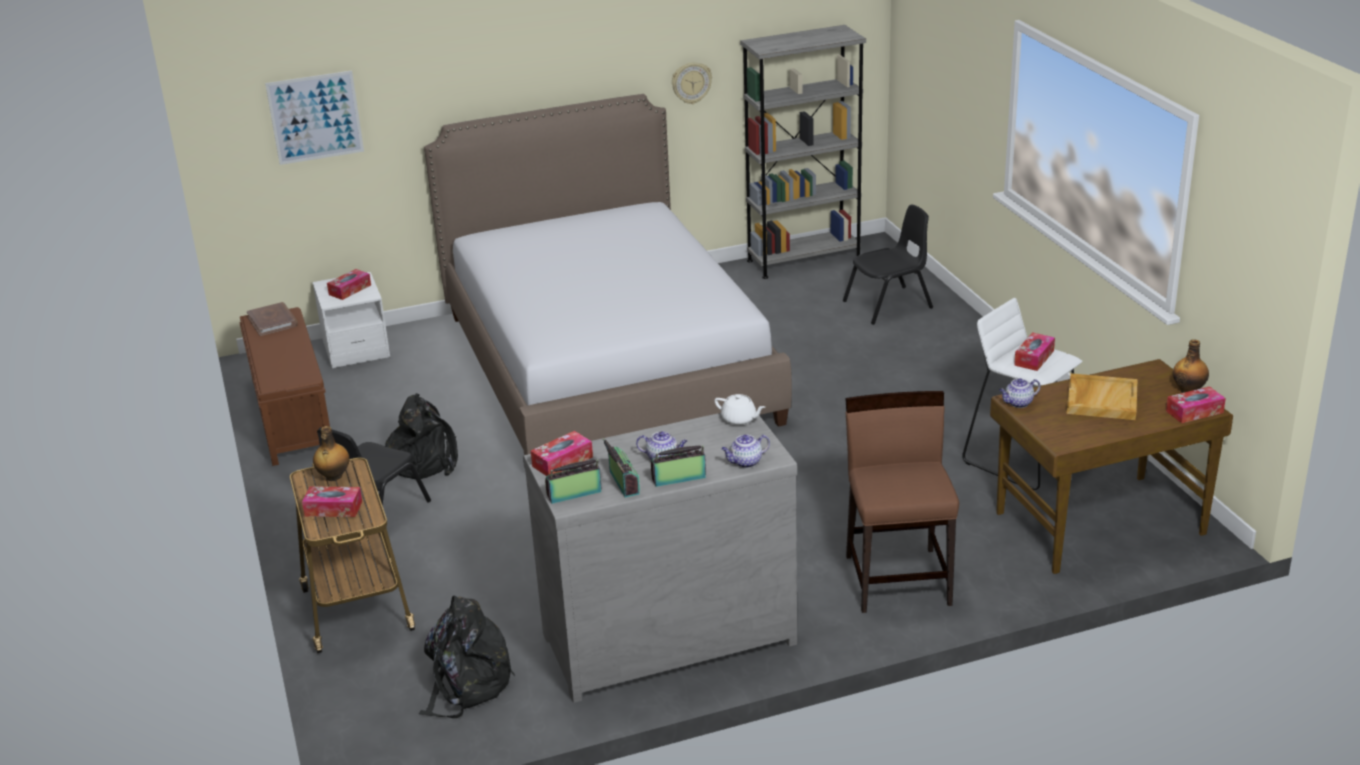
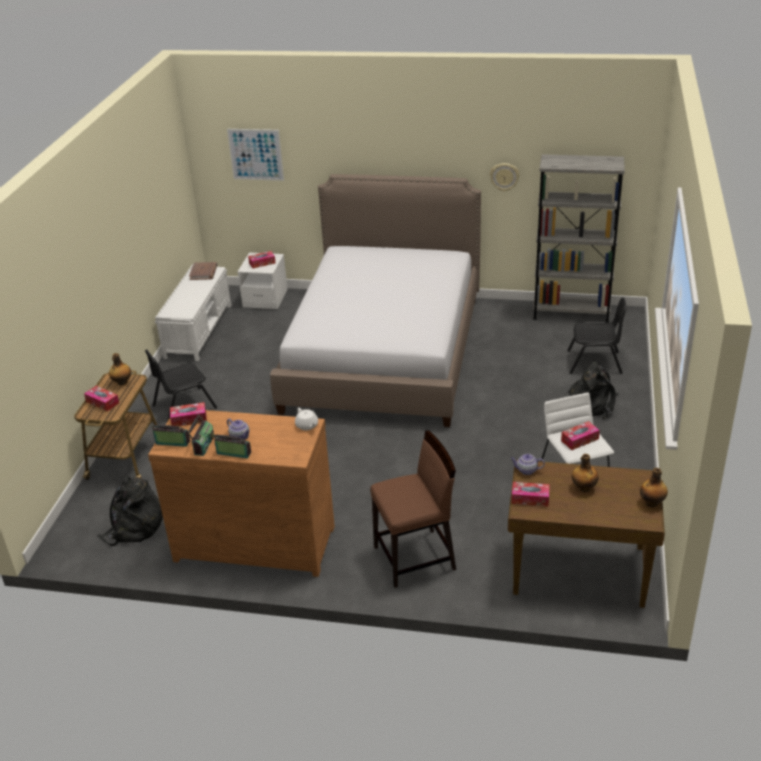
camera: 30 degrees right, 5 degrees up
brown bench [239,307,330,466] -> white bench [155,265,231,361]
black backpack [385,393,458,479] -> black backpack moved to [568,362,619,419]
grey dresser [523,413,797,703] -> brown dresser [148,410,335,577]
teapot [721,435,770,468] -> none
brown chair [845,391,959,613] -> brown chair turned 45 degrees clockwise [370,430,456,588]
beige tray [1067,373,1138,420] -> bottle [572,454,598,492]
tissue box [1166,386,1226,423] -> tissue box moved to [512,482,550,506]

